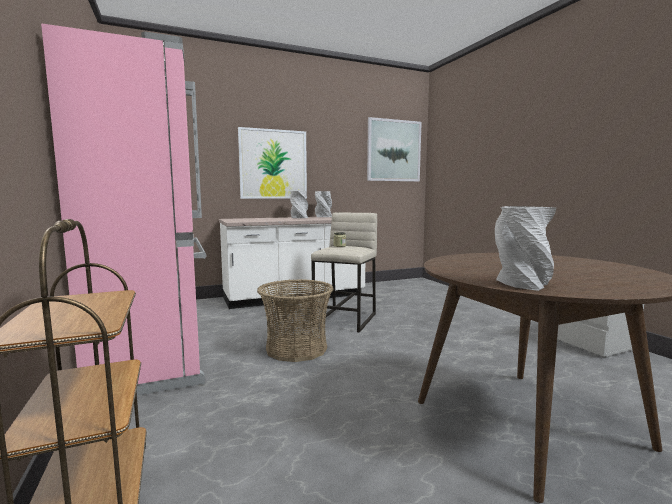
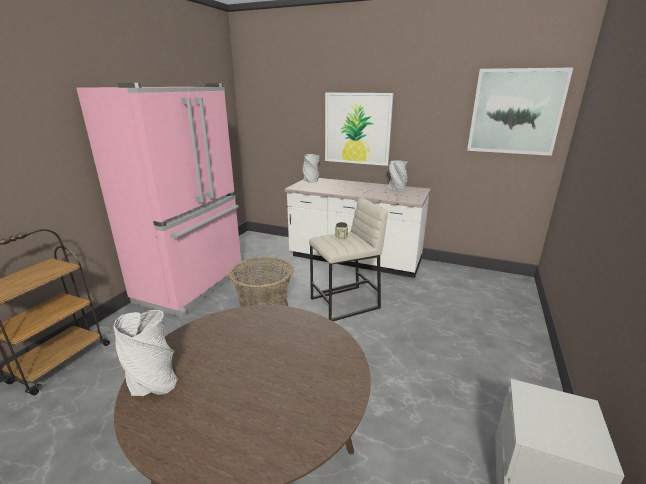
camera: 45 degrees right, 15 degrees up
grey vase [290,191,308,218] -> grey vase moved to [303,154,320,183]

